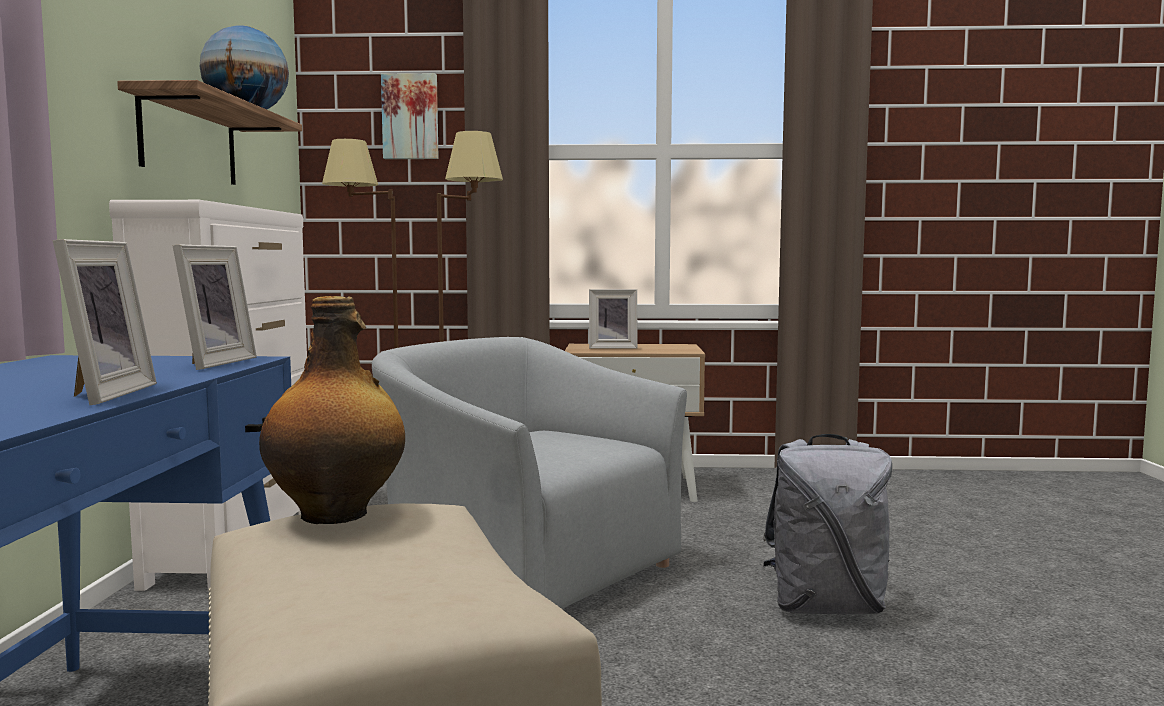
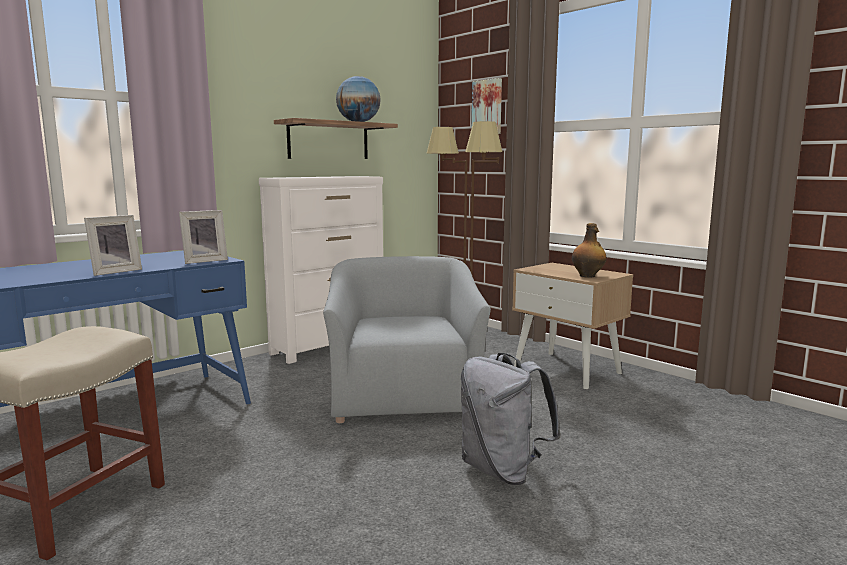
camera: 45 degrees right, 5 degrees up
bottle [259,296,405,524] -> bottle moved to [572,223,606,278]
picture frame [589,289,637,349] -> none

